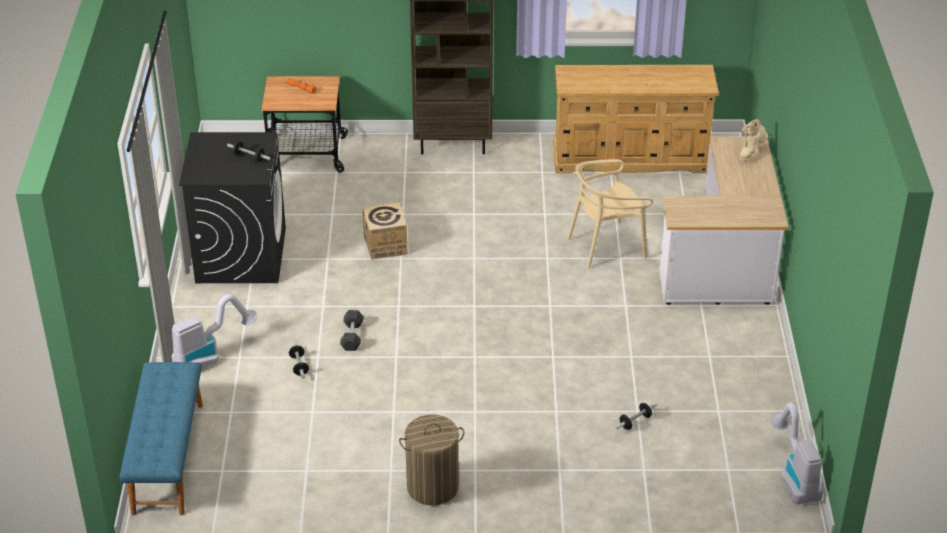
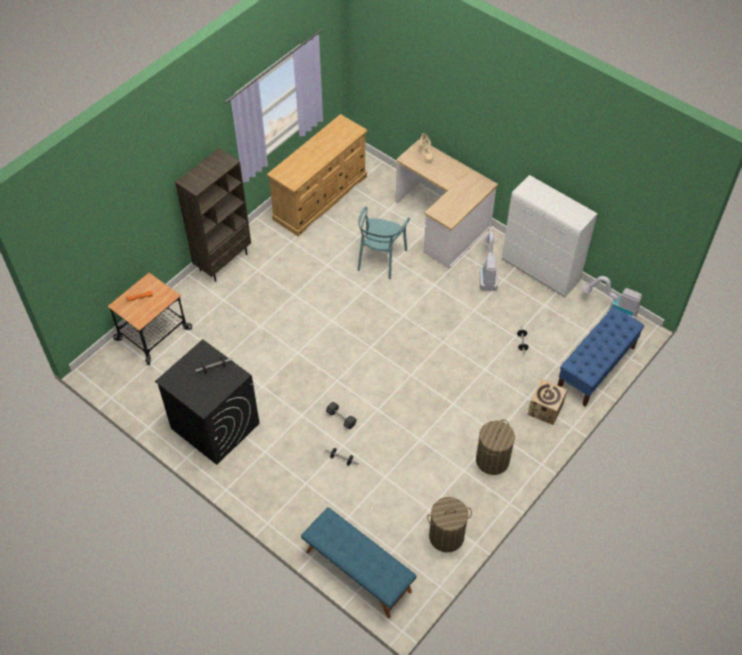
camera: 50 degrees left, 15 degrees up
vacuum cleaner [172,294,257,369] -> vacuum cleaner moved to [480,231,498,291]
cardboard box [363,203,408,260] -> cardboard box moved to [527,379,567,425]
beige chair [567,159,653,268] -> turquoise chair [358,206,410,279]
none -> laundry basket [427,497,472,553]
none -> white cabinet [502,175,598,298]
none -> blue bench [557,307,645,407]

